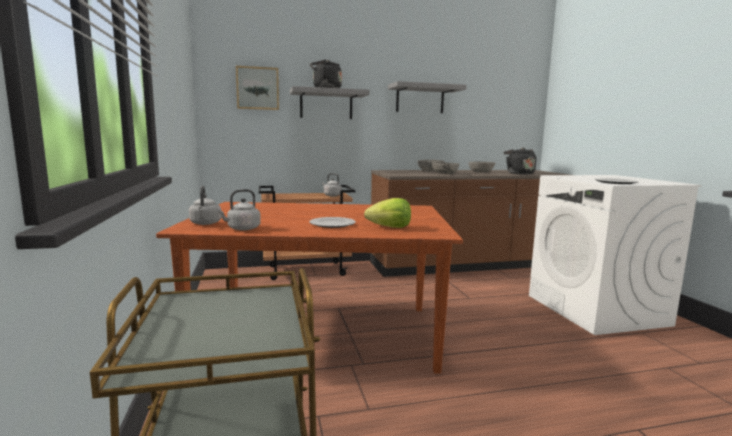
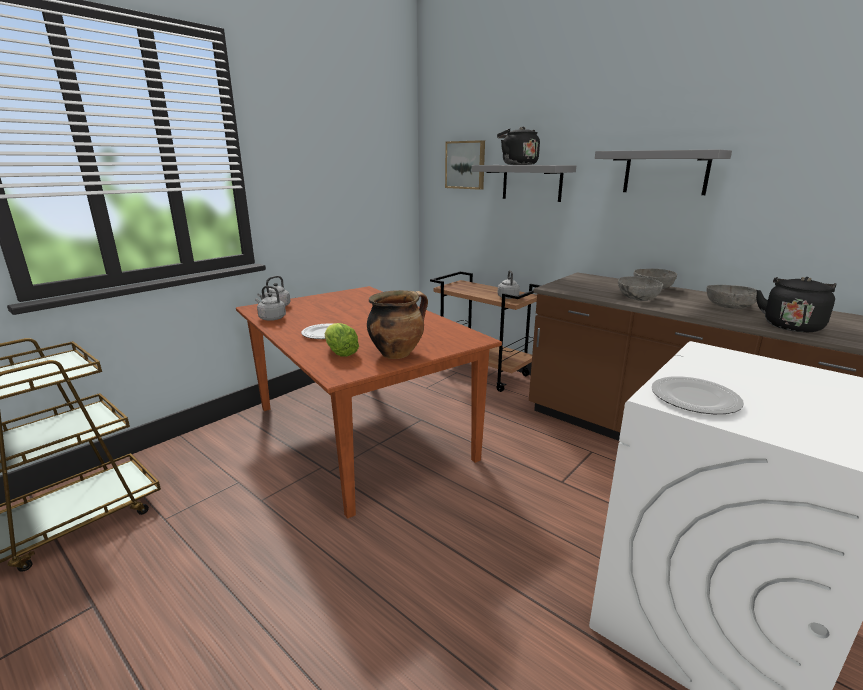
camera: 55 degrees right, 10 degrees up
none -> cooking pot [367,290,428,359]

